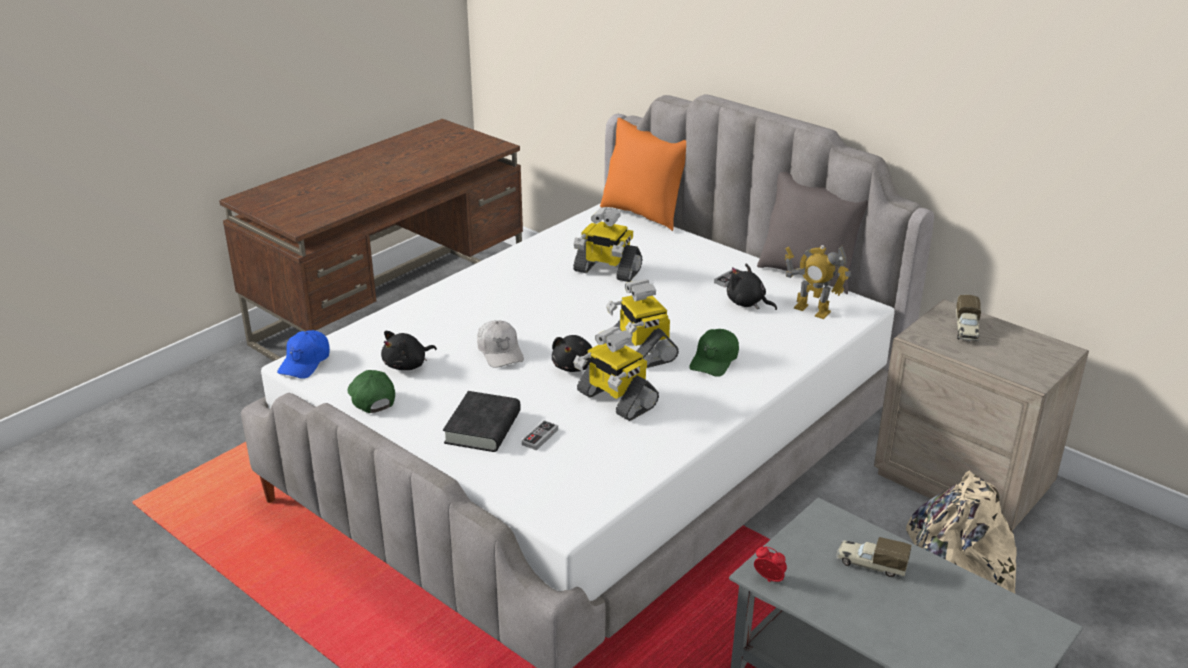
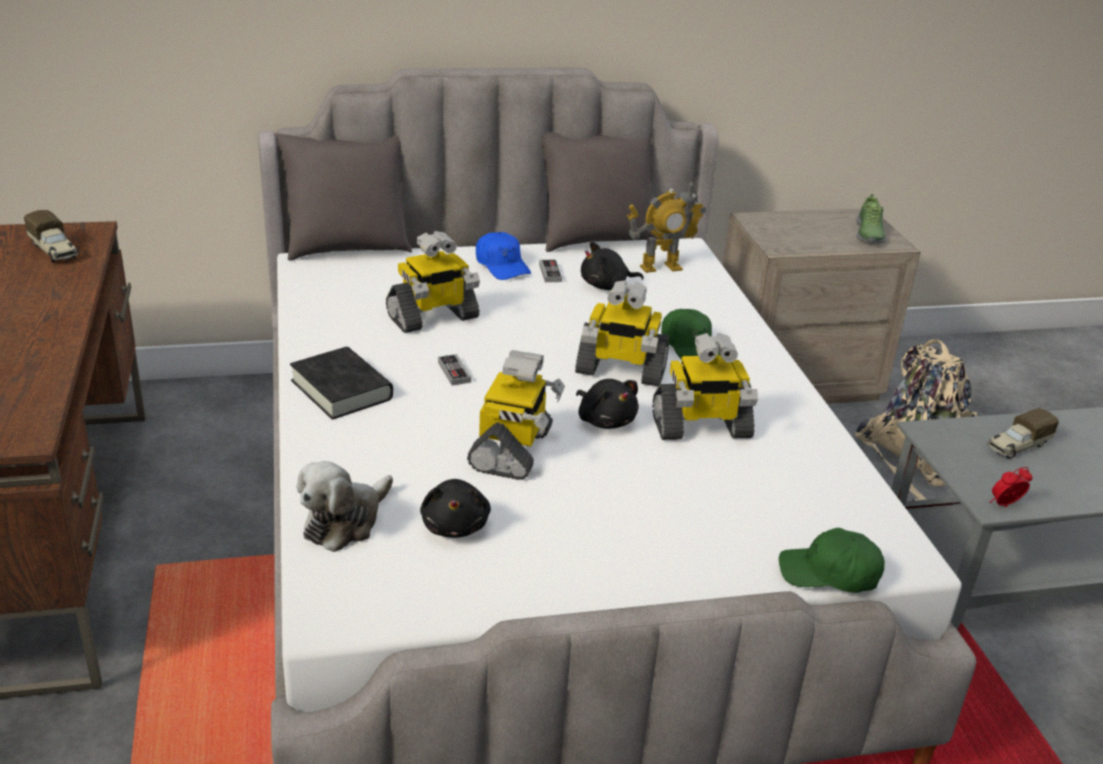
camera: 55 degrees left, 0 degrees up
blue cap [277,330,330,379] -> blue cap moved to [476,232,531,280]
green cap [347,370,395,413] -> green cap moved to [779,528,885,593]
black book [443,391,521,452] -> black book moved to [290,347,393,420]
white cap [477,320,524,368] -> toy robot [467,350,565,480]
game controller [522,420,558,450] -> game controller moved to [438,354,471,386]
orange pillow [600,118,686,231] -> grey pillow [276,134,412,260]
toy truck [956,295,981,341] -> toy truck moved to [24,210,79,263]
none -> plush toy [297,461,393,552]
none -> shoe [856,194,886,244]

